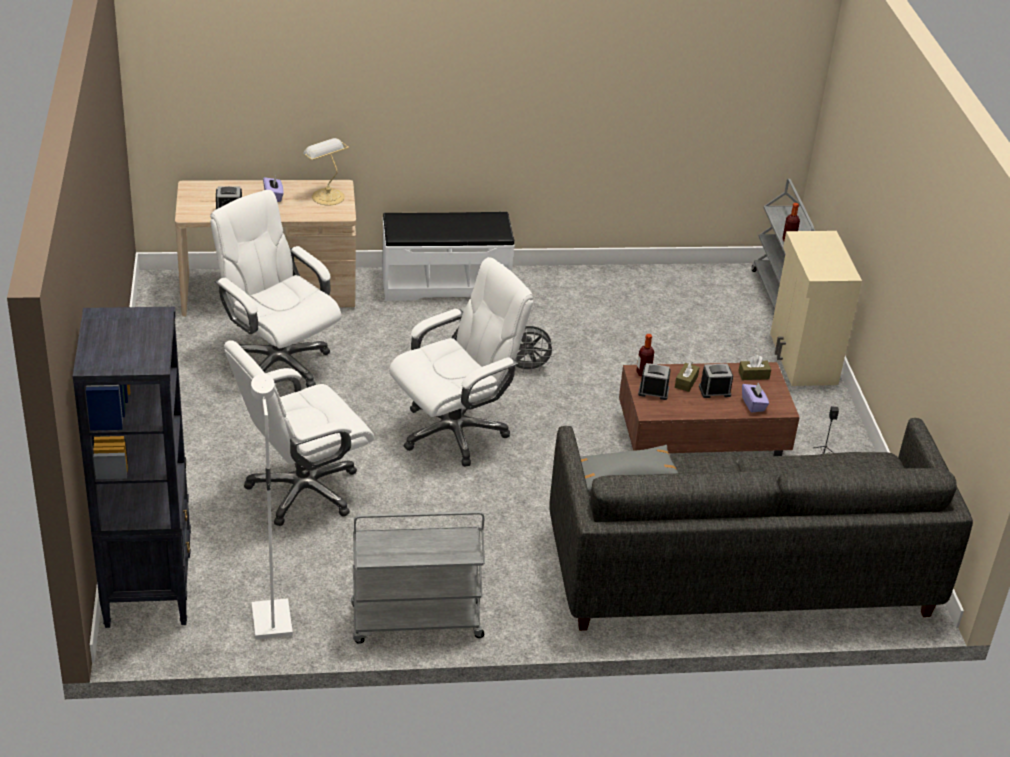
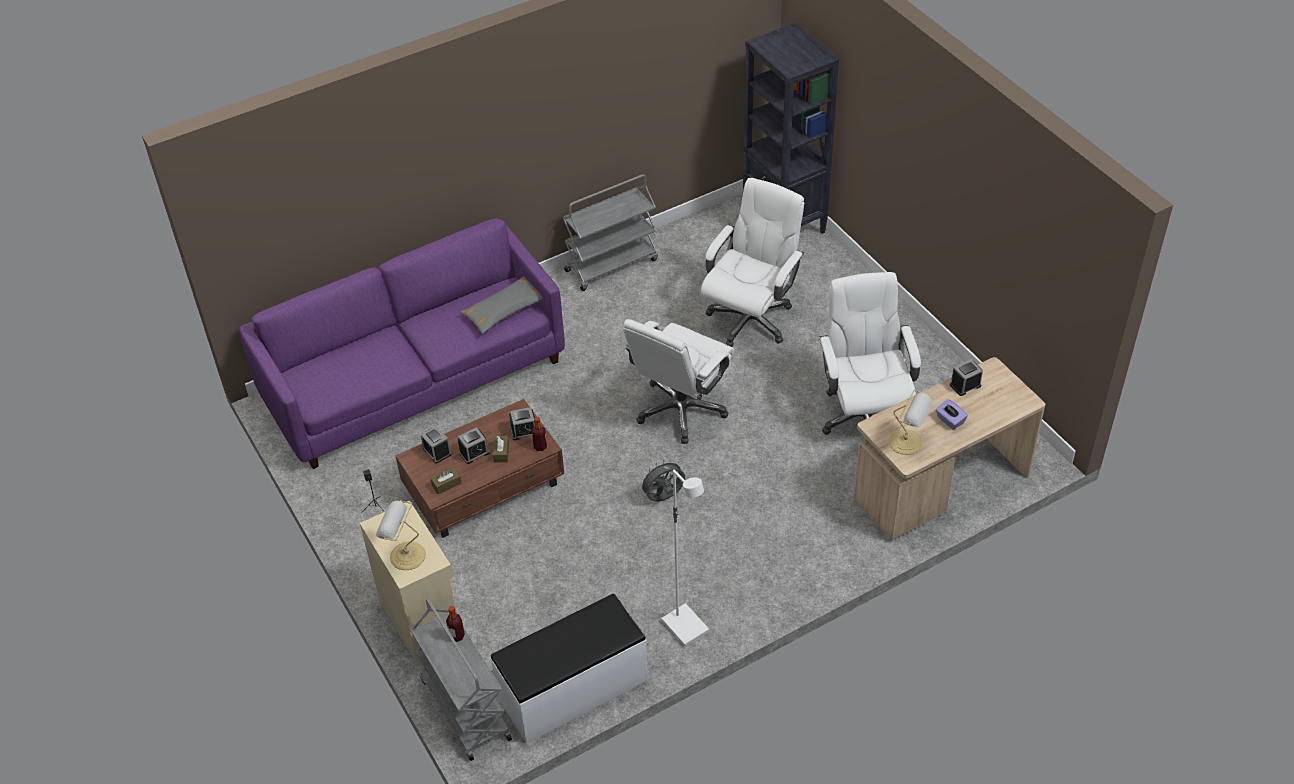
camera: 160 degrees right, 10 degrees up
white office chair [210,190,341,388] -> white office chair turned 120 degrees counterclockwise [819,272,921,435]
white floor lamp [251,374,293,640] -> white floor lamp moved to [661,470,709,646]
white bench [382,212,515,301] -> white bench moved to [490,594,648,744]
grey sofa [549,418,973,631] -> purple sofa [239,218,565,469]
purple tissue box [742,382,769,413] -> alarm clock [421,426,451,463]
none -> table lamp [376,500,426,570]

